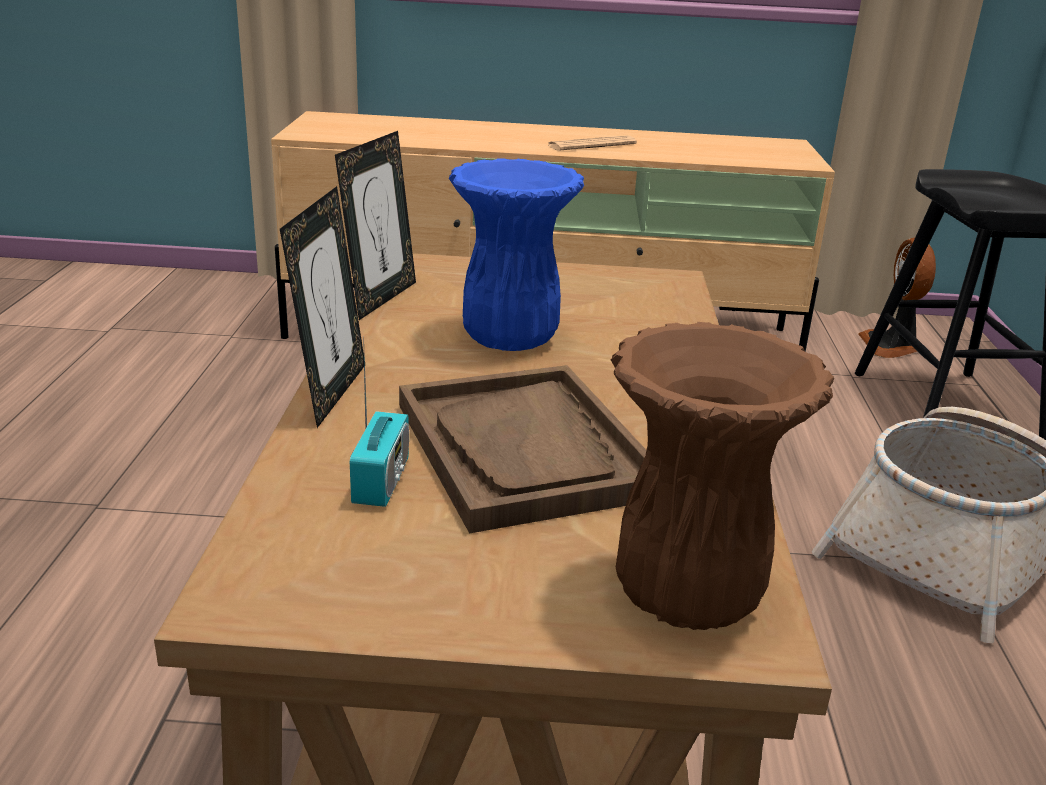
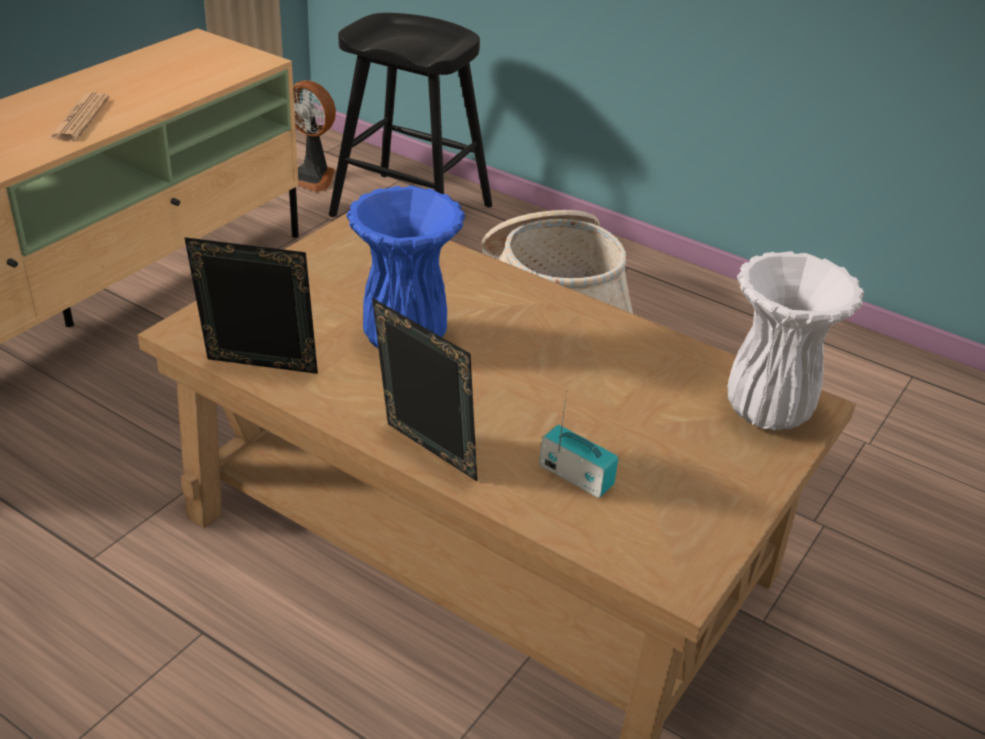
camera: 60 degrees left, 10 degrees up
picture frame [335,131,416,320] -> picture frame turned 45 degrees counterclockwise [184,237,318,374]
brown tray [399,365,646,534] -> none
brown vase [611,322,834,630] -> white vase [727,251,864,430]

